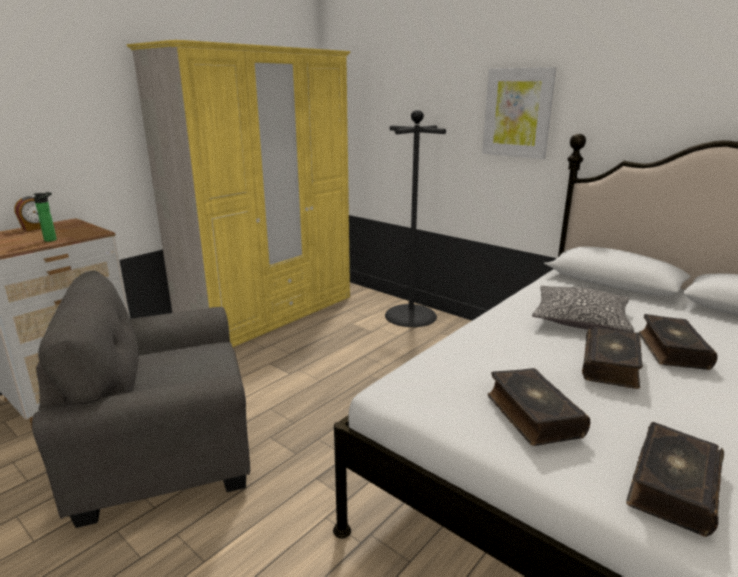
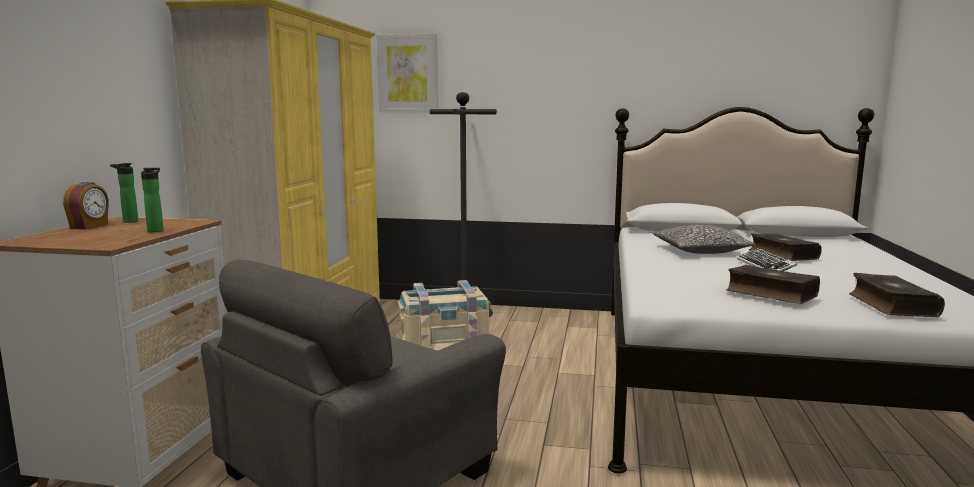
camera: 30 degrees left, 10 degrees down
picture [482,67,556,159] -> picture moved to [376,34,438,112]
book [582,327,643,389] -> keyboard [737,248,797,271]
none -> bottle [110,163,138,223]
none -> beige storage box [396,280,491,351]

